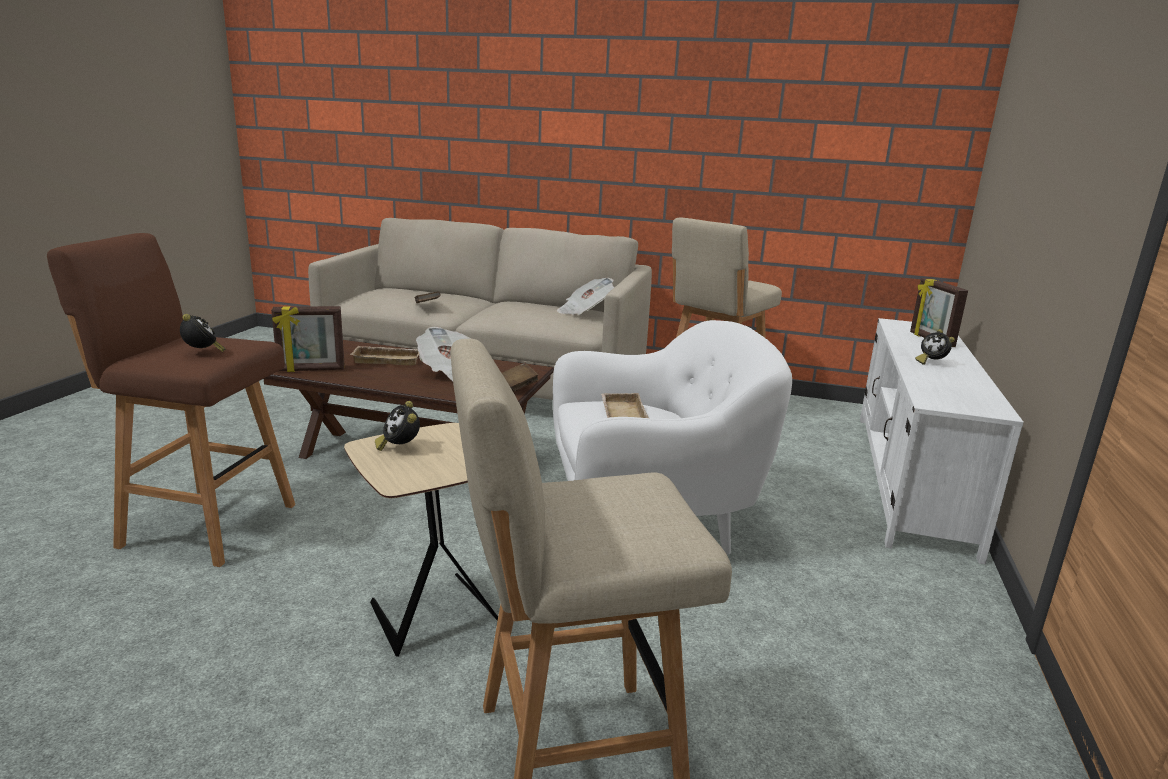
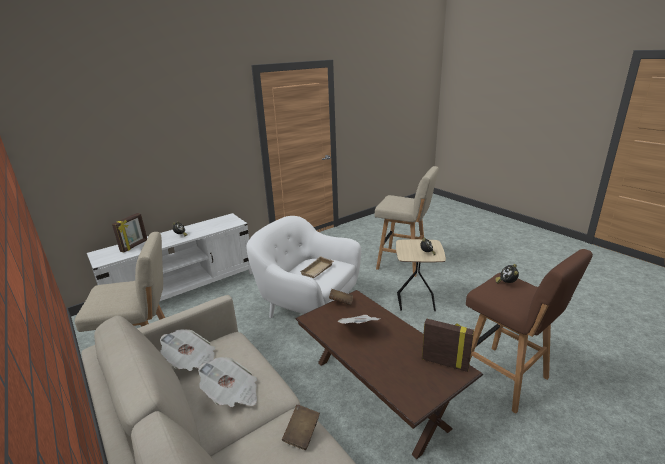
camera: 140 degrees left, 5 degrees up
beige tray [350,346,419,365] -> none
none -> newspaper [198,357,257,407]

